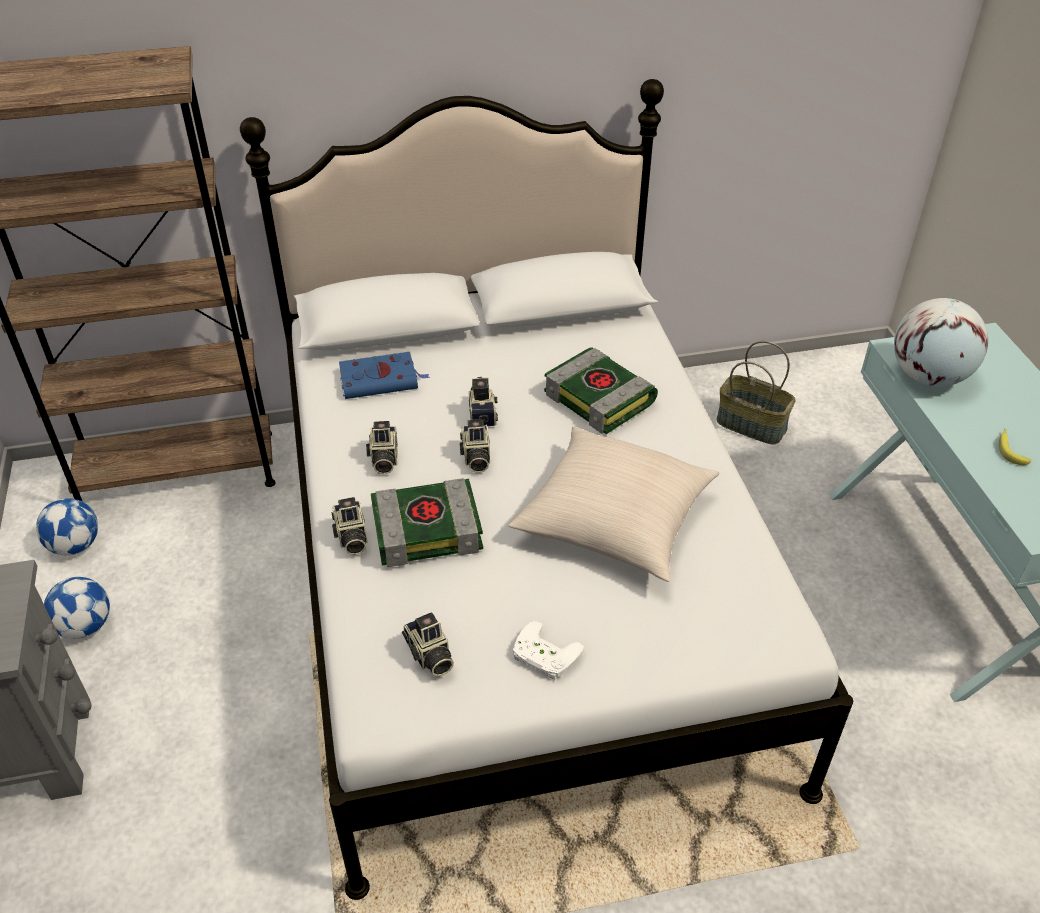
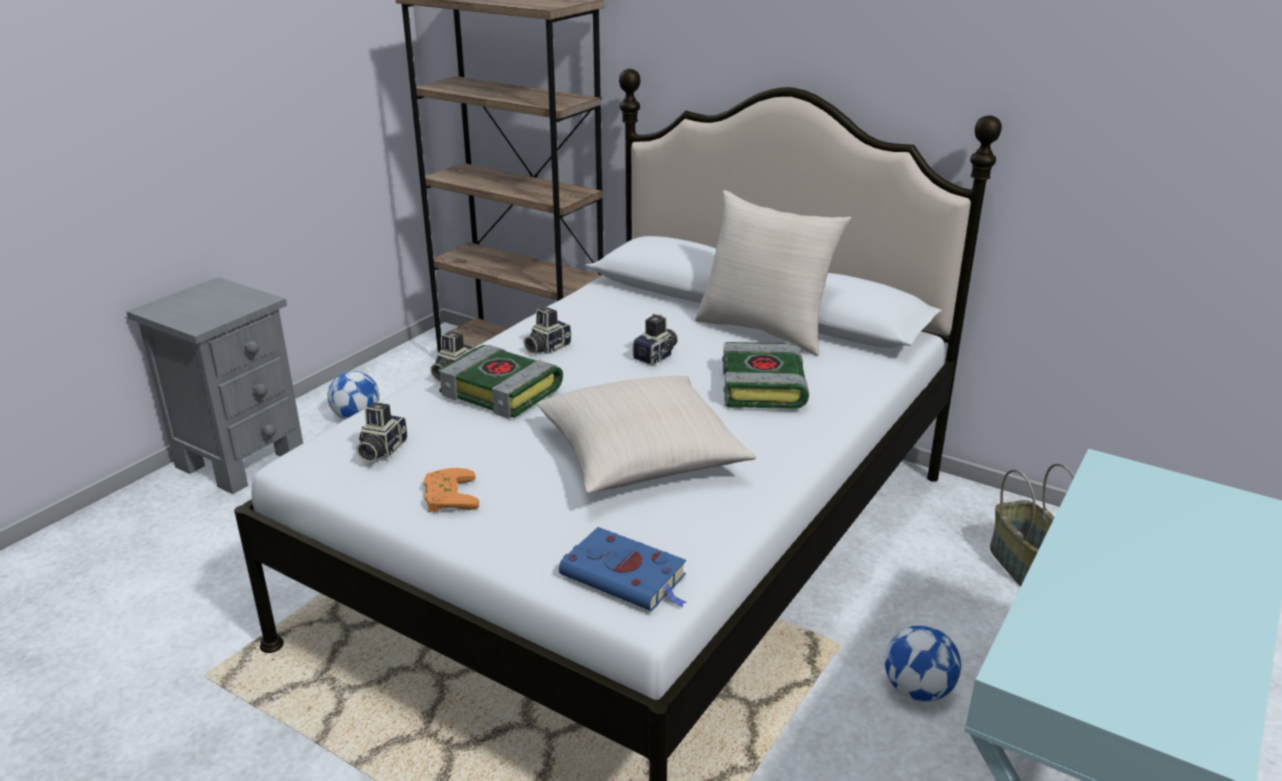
camera: 45 degrees right, 15 degrees down
football [36,498,98,555] -> football moved to [885,625,961,702]
blue book [339,352,430,399] -> blue book moved to [559,527,687,611]
camera [460,419,490,473] -> none
white game controller [513,621,584,680] -> orange game controller [424,468,479,512]
globe [894,298,988,387] -> none
banana [999,428,1031,465] -> none
none -> beige pillow [695,190,851,356]

